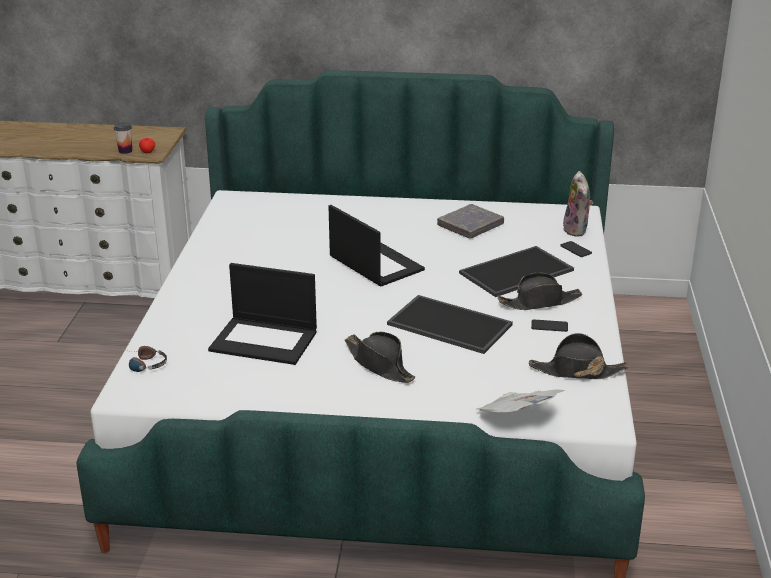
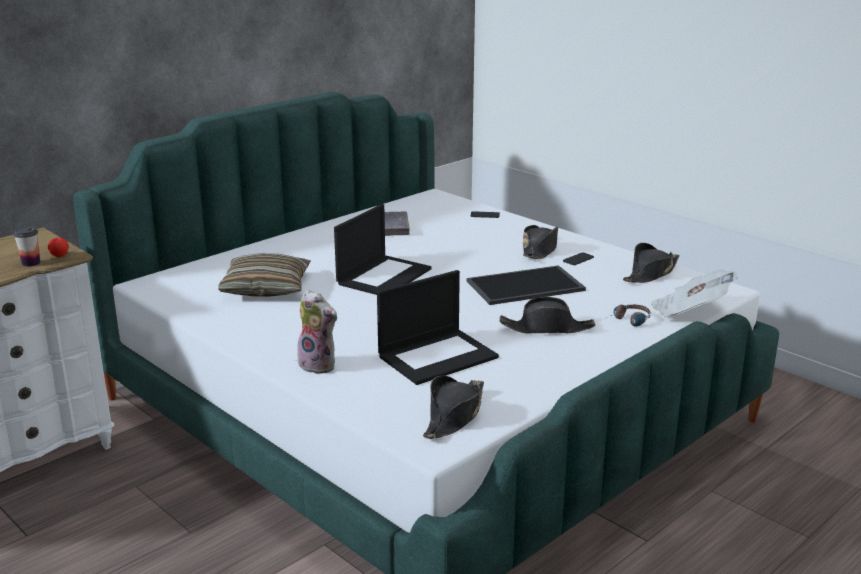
camera: 50 degrees left, 5 degrees down
headphones [122,346,167,372] -> headphones moved to [606,305,651,327]
laptop [328,205,425,287] -> laptop turned 120 degrees clockwise [334,204,432,295]
tray [459,246,574,297] -> none
plush toy [561,171,593,237] -> plush toy moved to [297,290,338,374]
none -> pillow [218,253,310,297]
none -> black hat [423,375,484,439]

